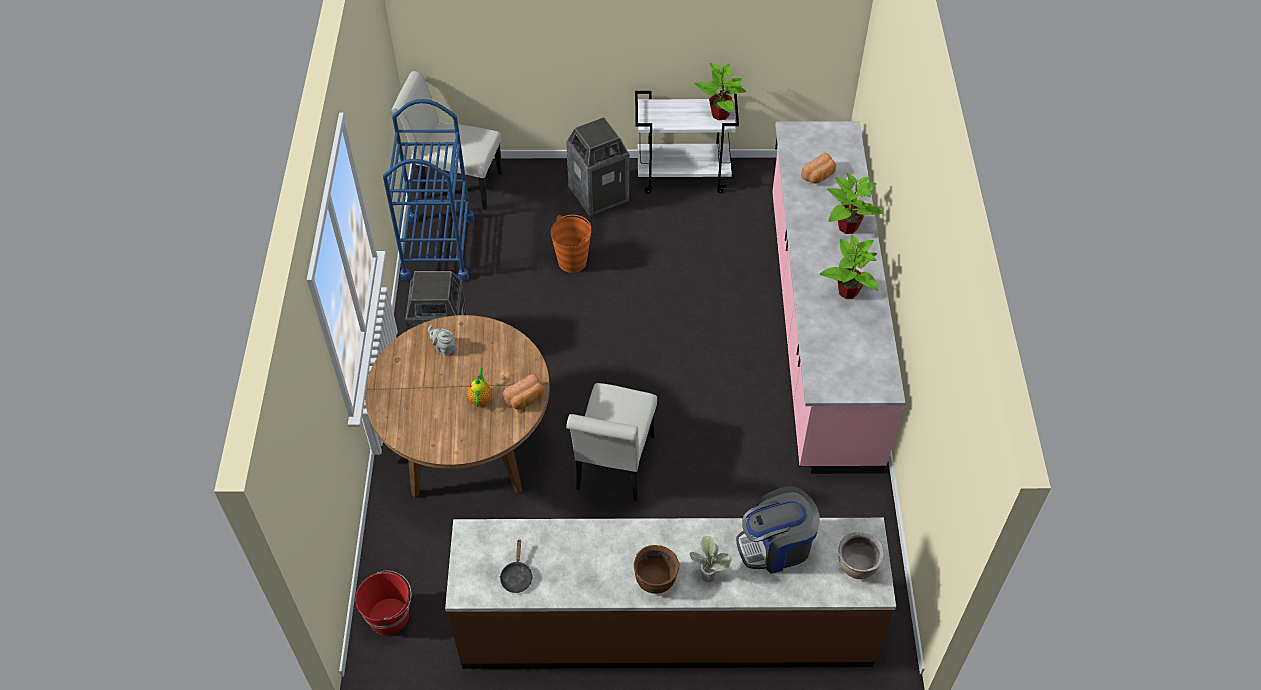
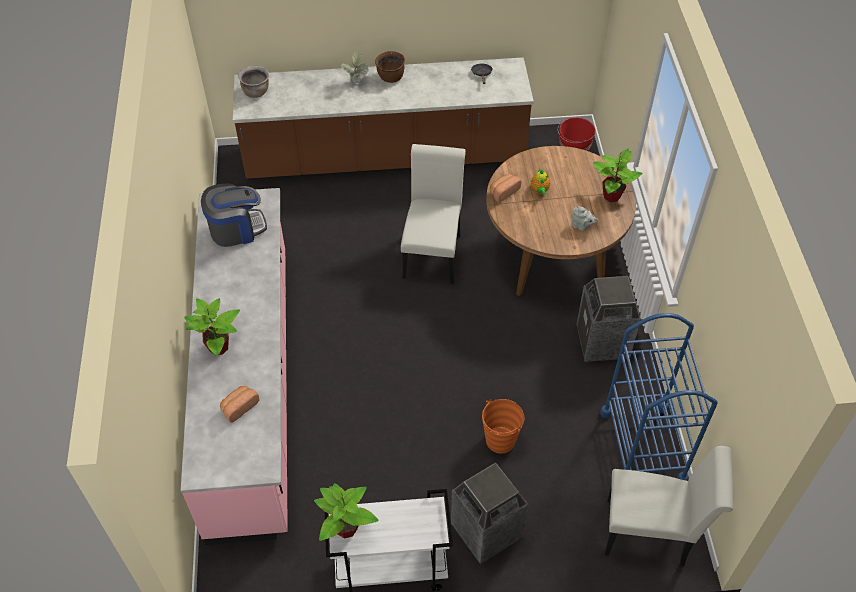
camera: 175 degrees right, 0 degrees up
coffee machine [736,487,820,574] -> coffee machine moved to [201,183,267,247]
potted plant [820,235,878,299] -> potted plant moved to [593,149,643,202]

